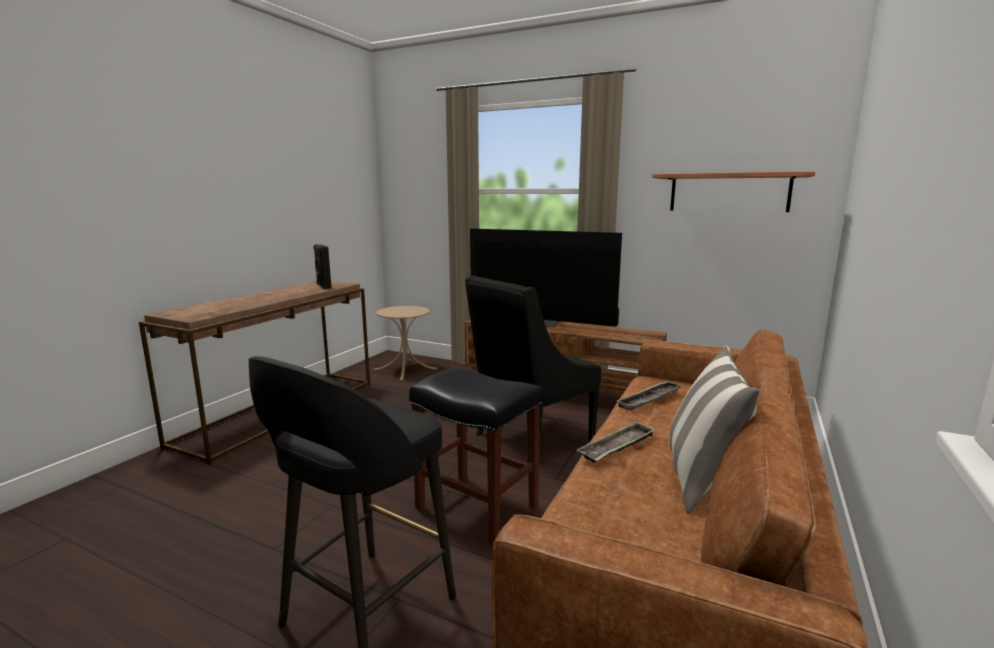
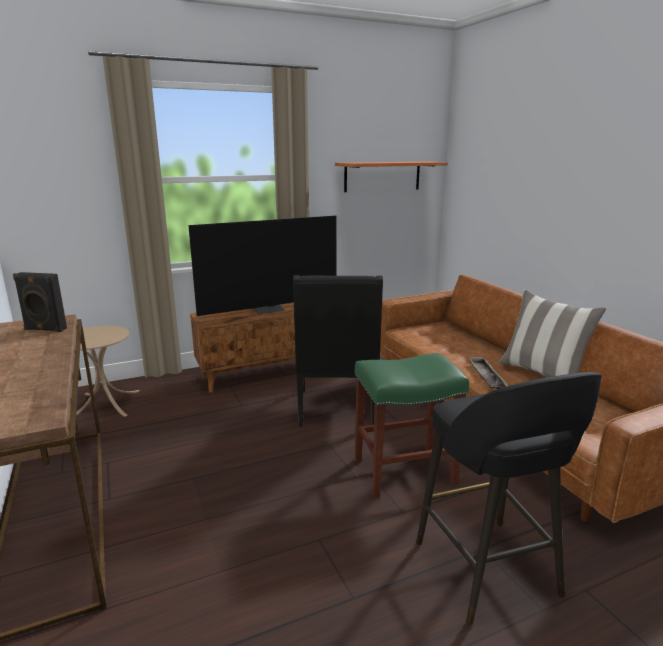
camera: 50 degrees left, 5 degrees up
black stool [409,367,542,545] -> green stool [355,353,469,498]
tray [617,382,683,411] -> none

